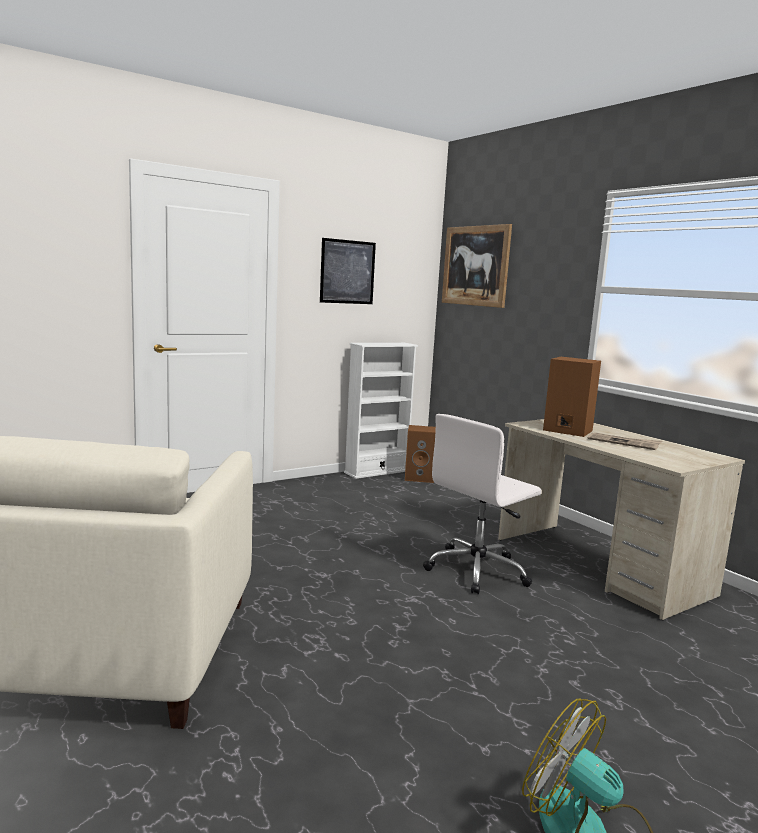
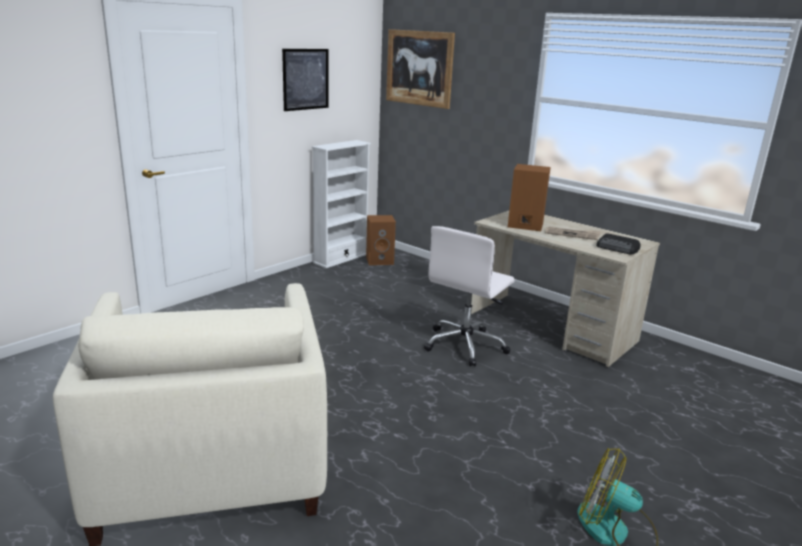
camera: 15 degrees left, 10 degrees up
none -> radio [596,233,640,254]

